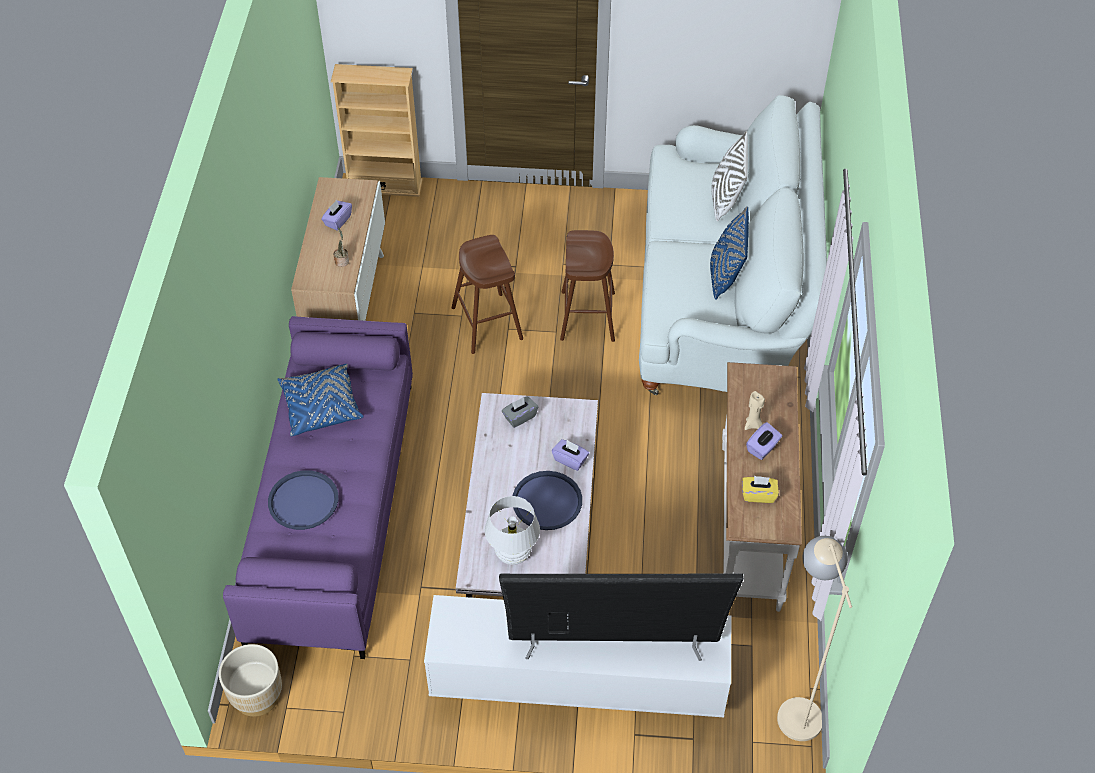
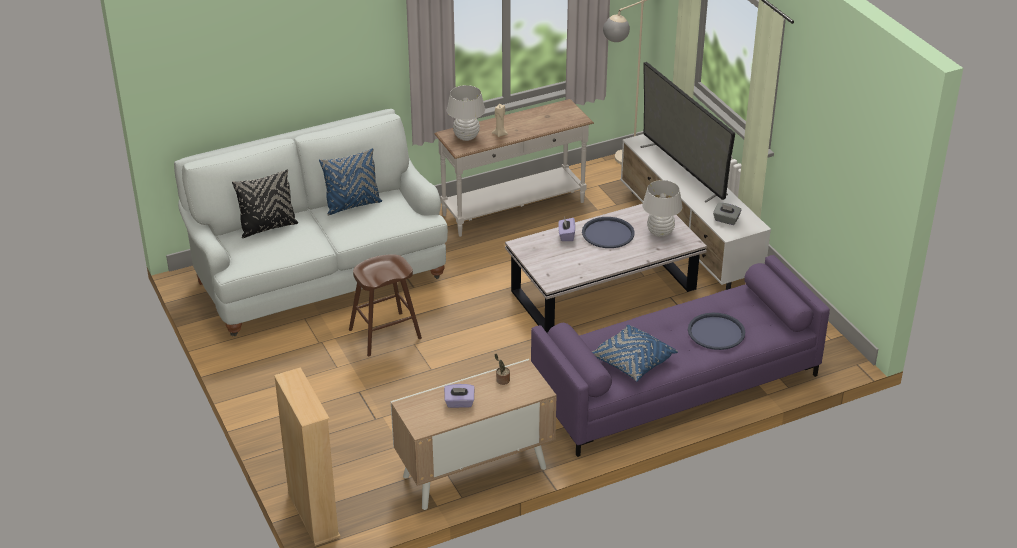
camera: 120 degrees left, 15 degrees down
beige planter [219,644,282,717] -> none
brown stool [451,235,523,354] -> none
grey tissue box [502,396,538,428] -> grey tissue box moved to [713,203,742,225]
white pillow [711,131,748,221] -> black pillow [232,169,298,238]
yellow tissue box [743,476,779,503] -> none
purple tissue box [746,422,782,460] -> none
none -> white table lamp [447,85,485,141]

